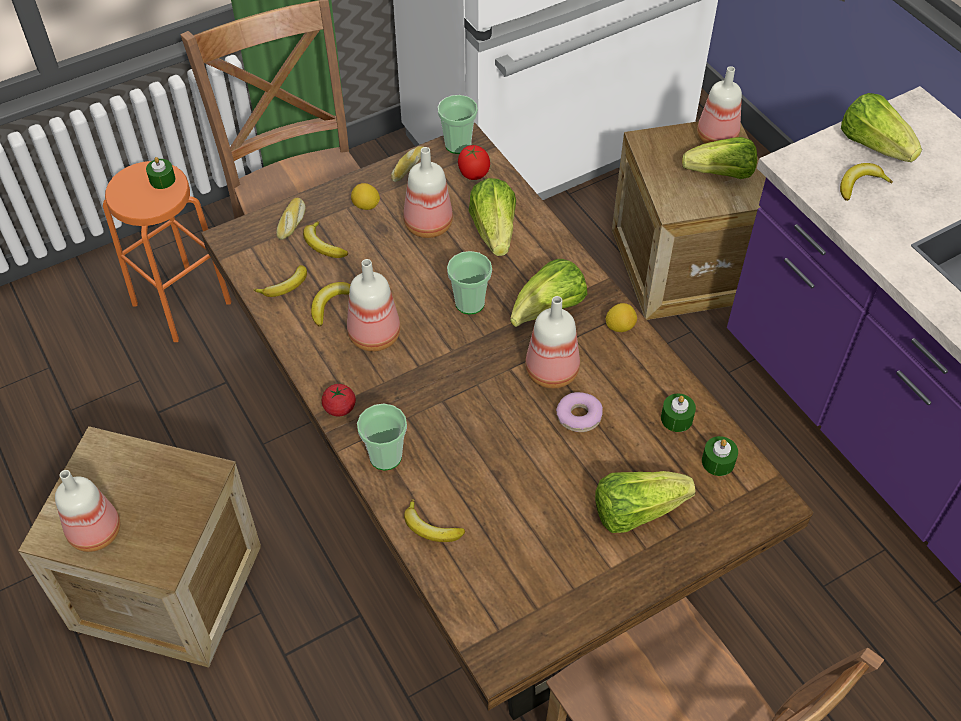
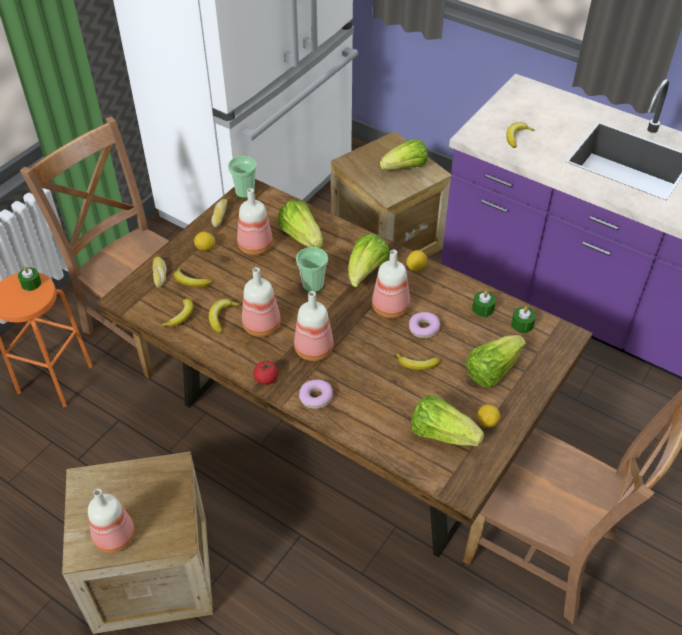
camera: 25 degrees left, 5 degrees down
cup [357,404,407,471] -> donut [299,380,333,409]
banana [404,499,465,542] -> banana moved to [396,353,440,370]
tomato [458,145,490,180] -> none
bottle [697,66,742,144] -> bottle moved to [294,291,334,361]
lettuce [841,93,922,162] -> lettuce moved to [411,395,484,446]
none -> lemon [477,404,500,428]

